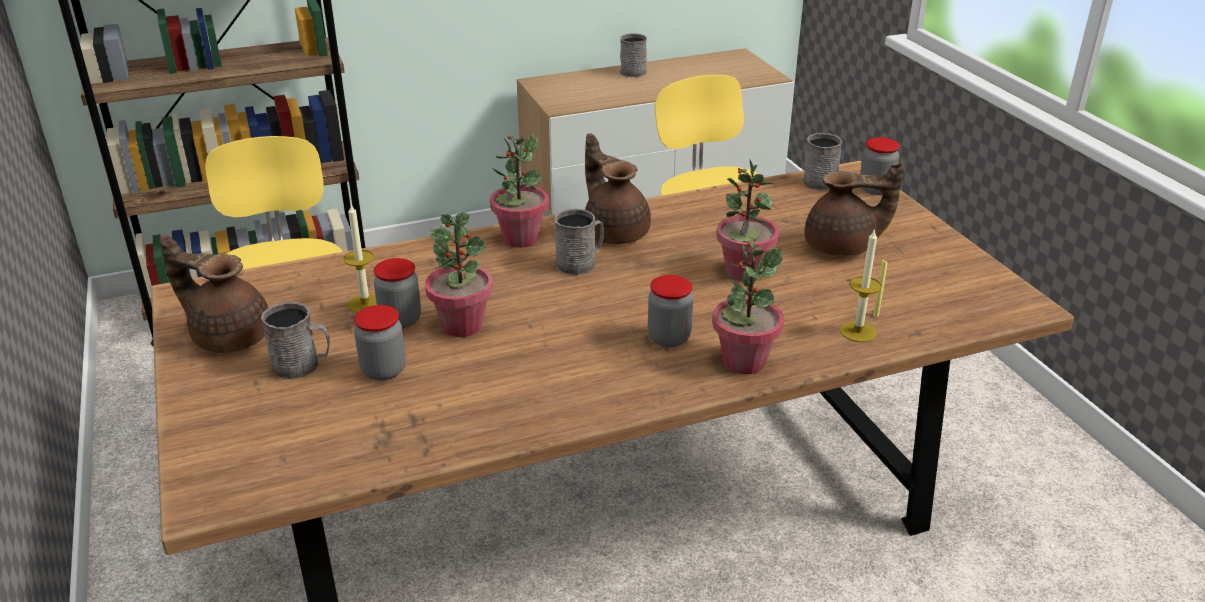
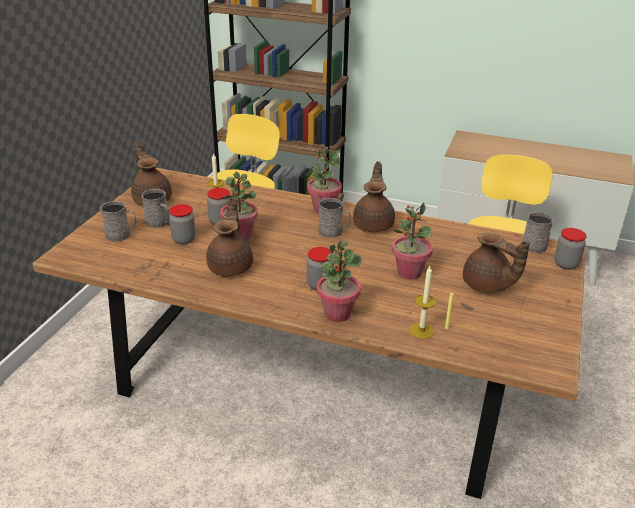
camera: 40 degrees right, 0 degrees up
grey mug [620,33,647,77] -> grey mug moved to [100,201,136,242]
none -> brown teapot [206,197,253,276]

